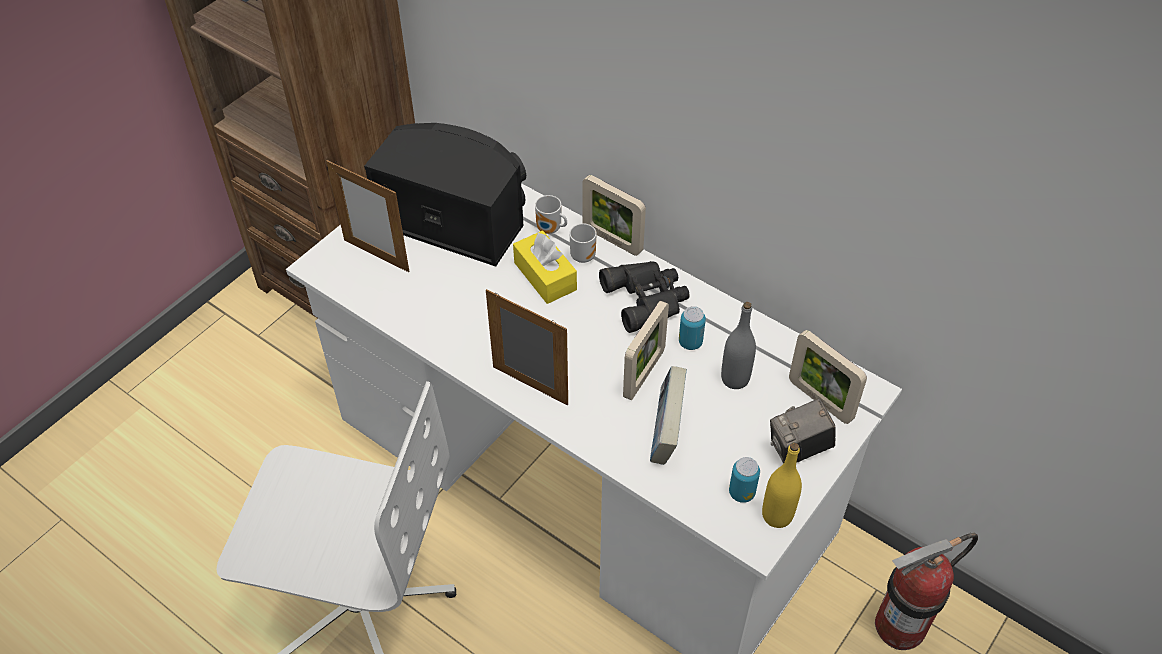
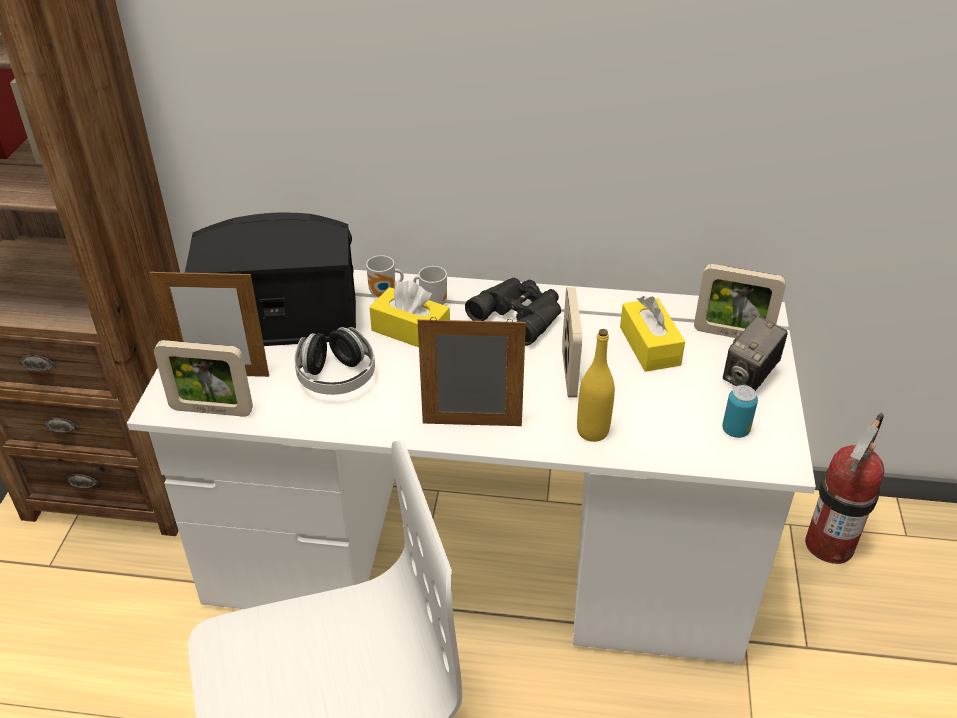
camera: 30 degrees left, 10 degrees down
picture frame [582,175,646,256] -> picture frame moved to [154,340,253,417]
book [650,366,687,465] -> none
can [679,306,706,350] -> none
grey bottle [721,302,756,389] -> yellow tissue box [620,296,685,372]
yellow bottle [762,443,802,528] -> yellow bottle moved to [577,329,615,442]
none -> headphones [294,327,375,395]

